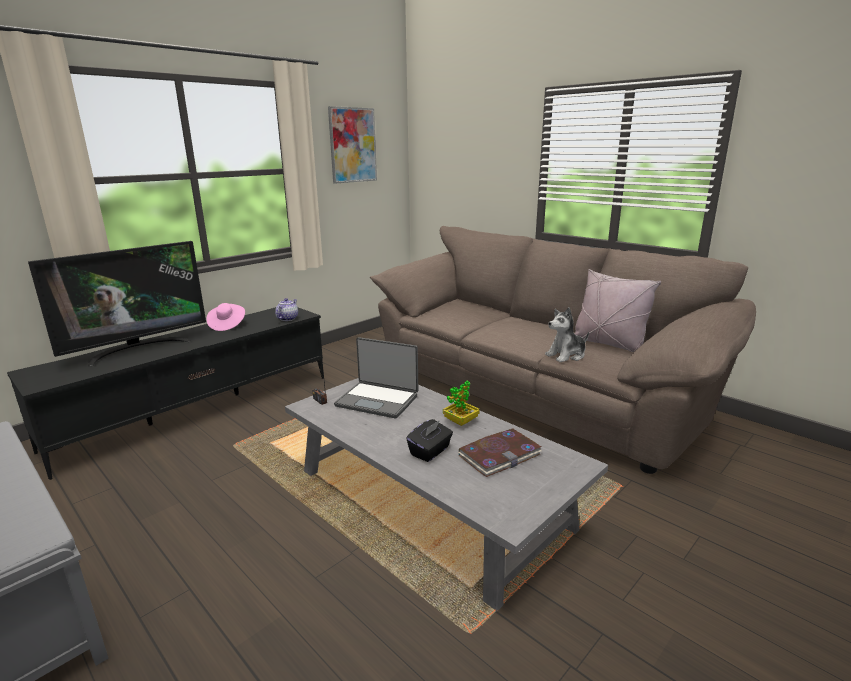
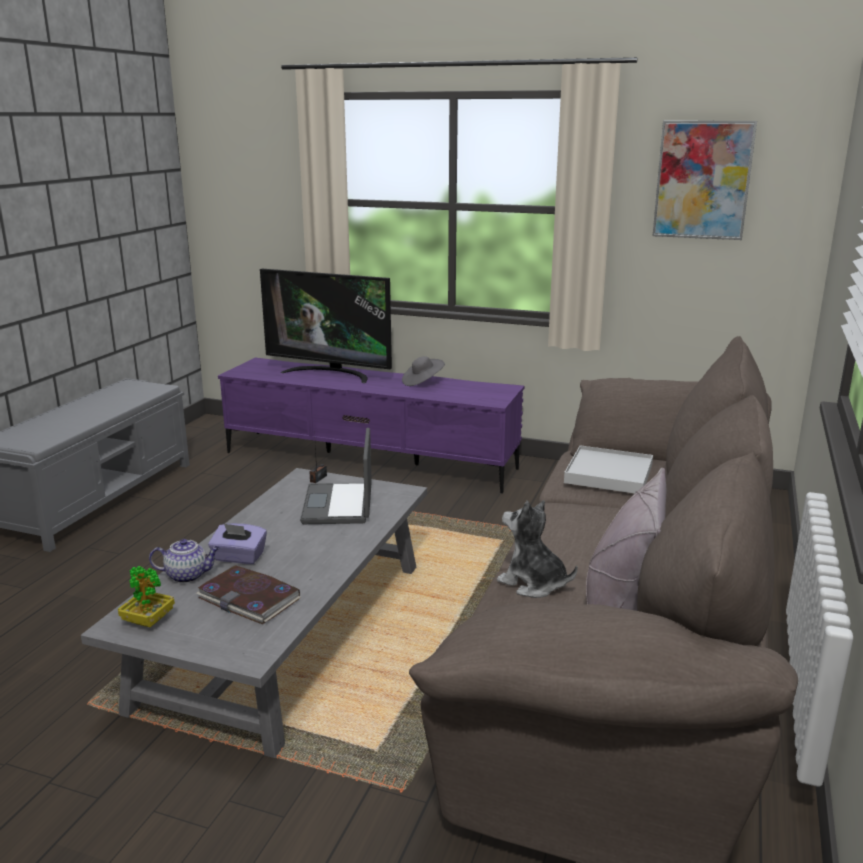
camera: 65 degrees right, 0 degrees up
black tv stand [7,307,324,480] -> purple tv stand [218,358,524,493]
pink hat [206,303,245,331] -> grey hat [402,356,445,386]
teapot [275,298,298,321] -> teapot moved to [149,539,220,583]
black tissue box [406,419,453,462] -> purple tissue box [208,523,267,564]
potted plant [443,381,480,426] -> potted plant moved to [118,566,175,627]
none -> white tray [564,445,653,494]

